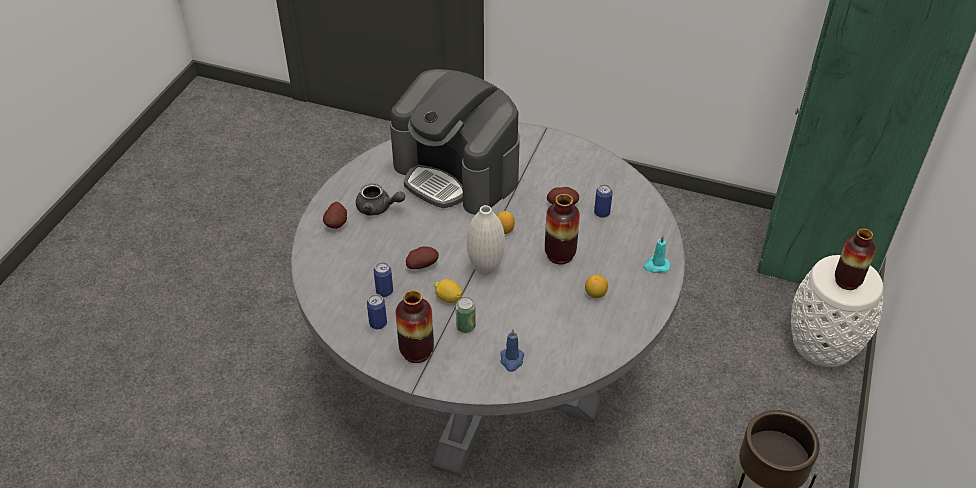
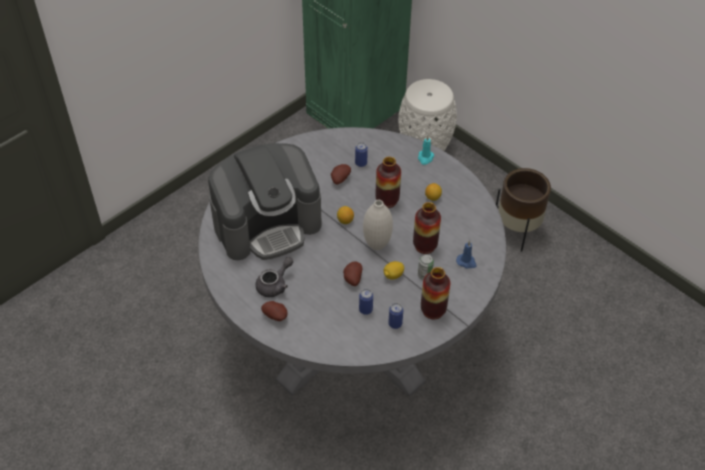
camera: 65 degrees left, 5 degrees up
vase [835,229,876,290] -> vase moved to [413,202,441,254]

